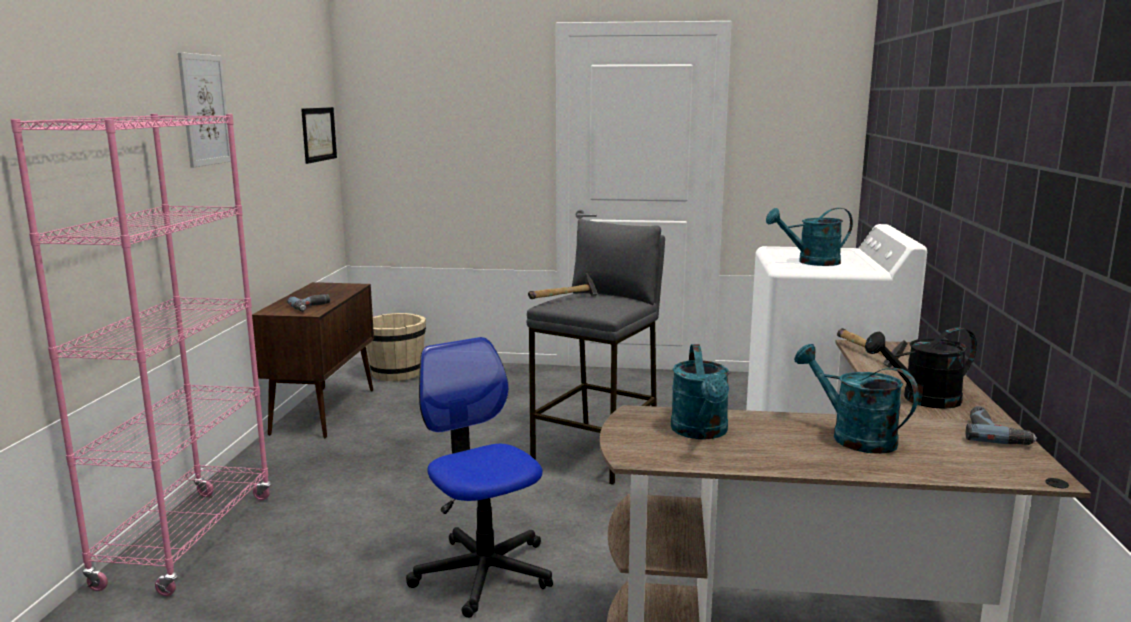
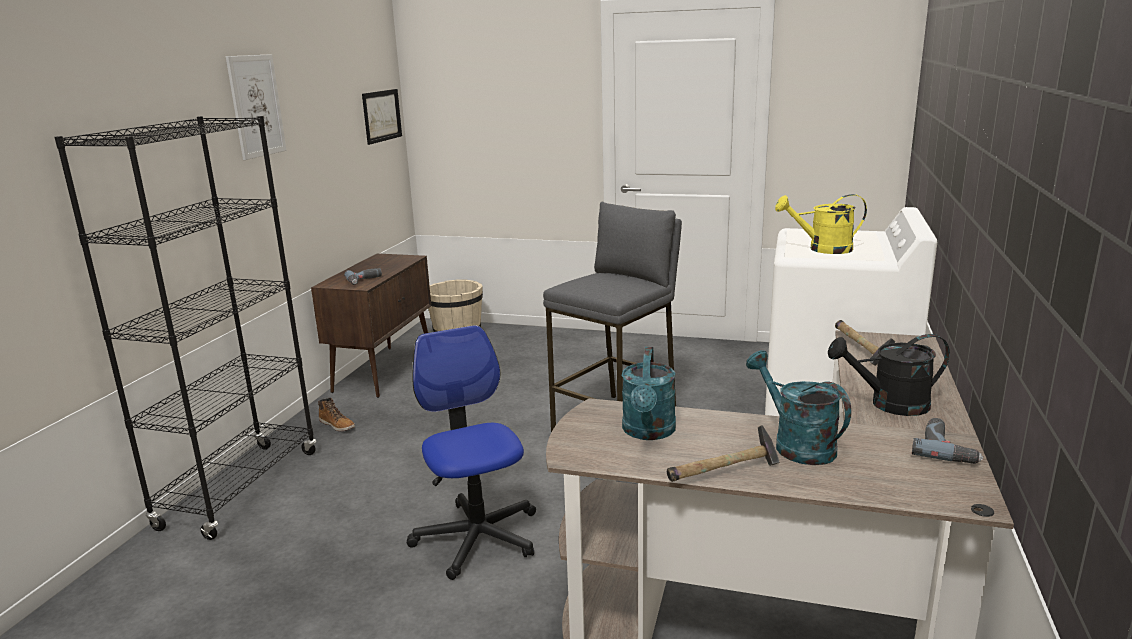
camera: 10 degrees right, 5 degrees up
pink bookcase [10,114,271,596] -> black bookcase [55,116,316,540]
hammer [528,273,598,299] -> hammer moved to [667,425,779,482]
turquoise watering can [766,208,853,266] -> yellow watering can [775,194,867,254]
none -> boot [318,398,355,431]

